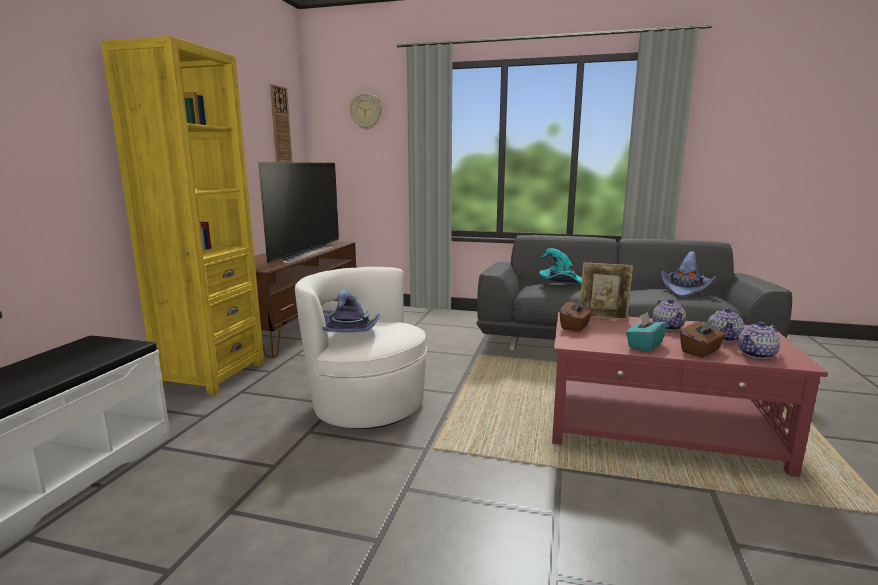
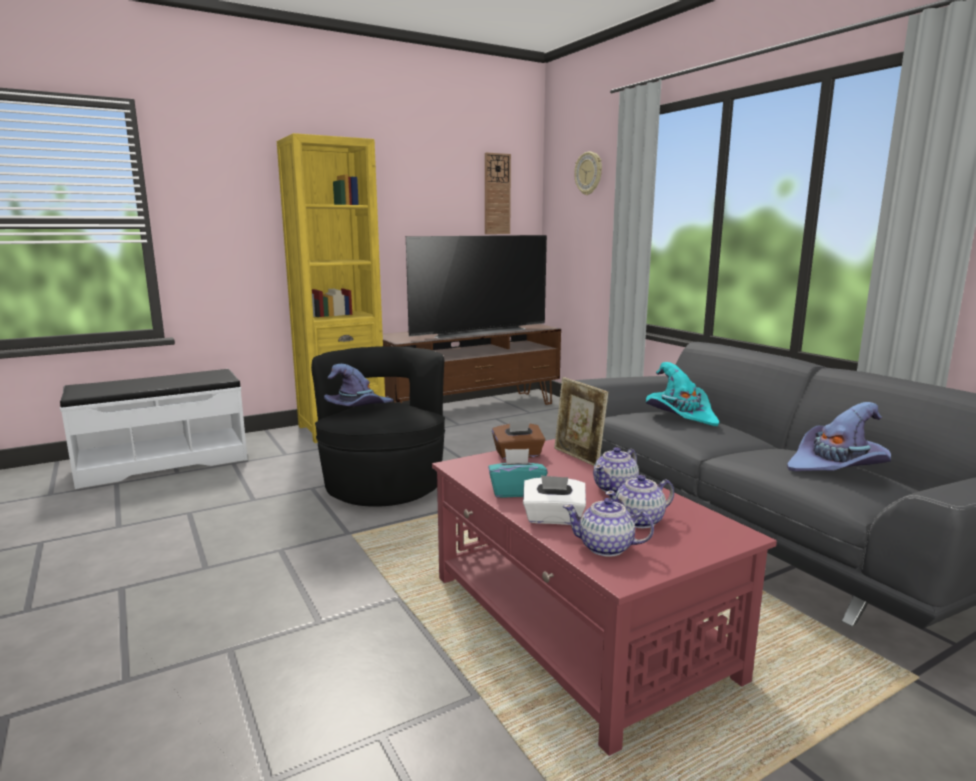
camera: 45 degrees right, 0 degrees up
white armchair [295,267,427,429] -> black armchair [311,346,445,507]
brown tissue box [680,319,726,357] -> white tissue box [523,475,586,525]

